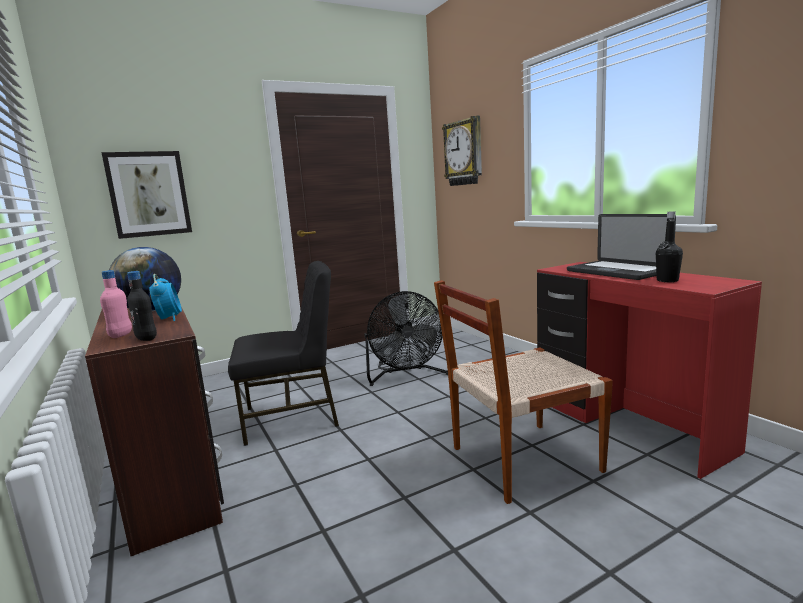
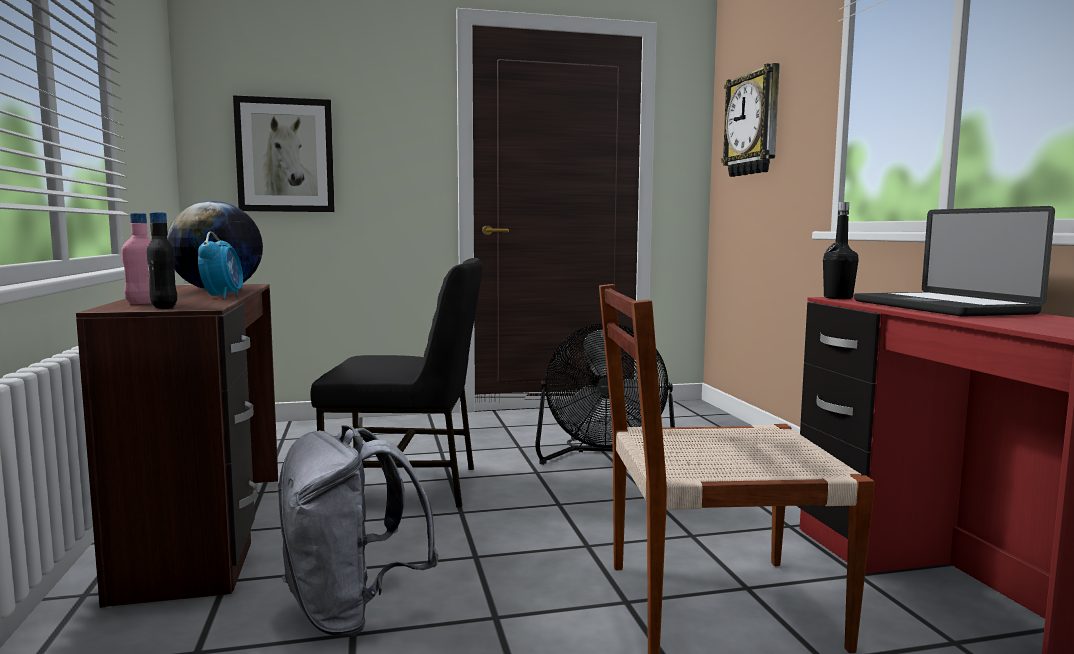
camera: 15 degrees right, 5 degrees down
black bottle [656,211,683,282] -> black bottle moved to [823,202,859,299]
none -> grey backpack [278,425,439,637]

